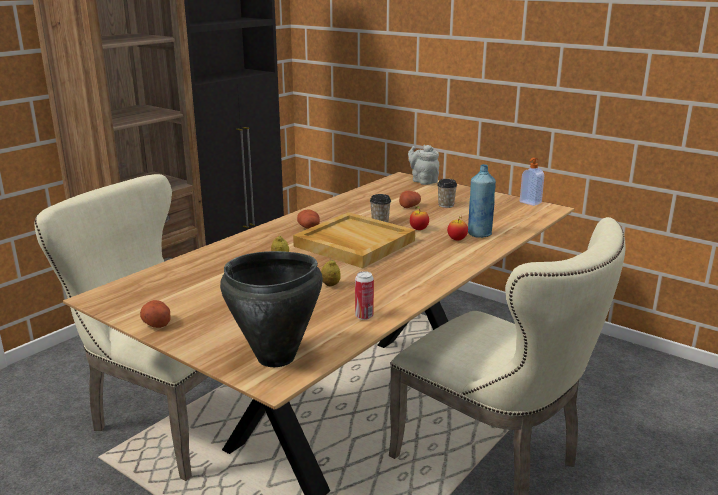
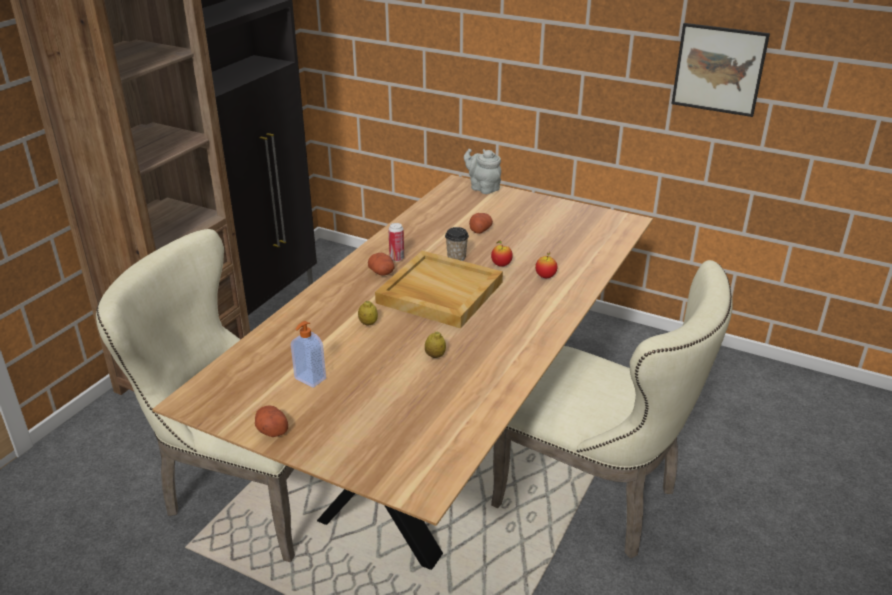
camera: 10 degrees left, 10 degrees up
black cooking pot [220,251,323,367] -> none
can [355,271,374,320] -> can moved to [388,223,404,262]
cup [437,179,457,208] -> none
blue bottle [468,164,496,238] -> none
soap dispenser [520,158,544,206] -> soap dispenser moved to [291,321,326,388]
none -> picture [671,23,770,117]

